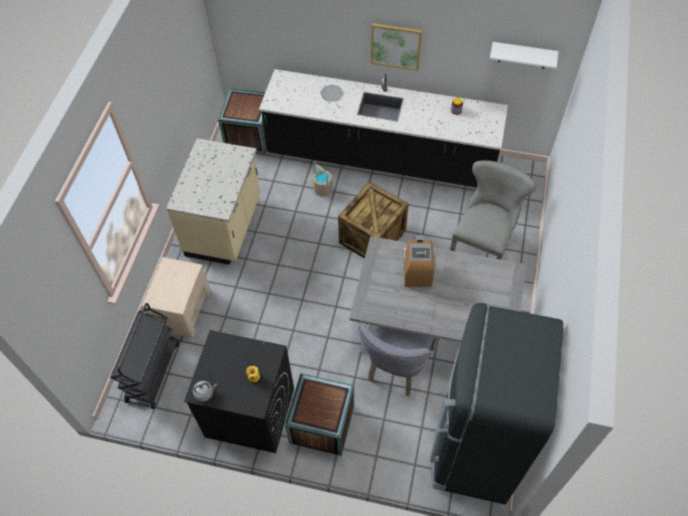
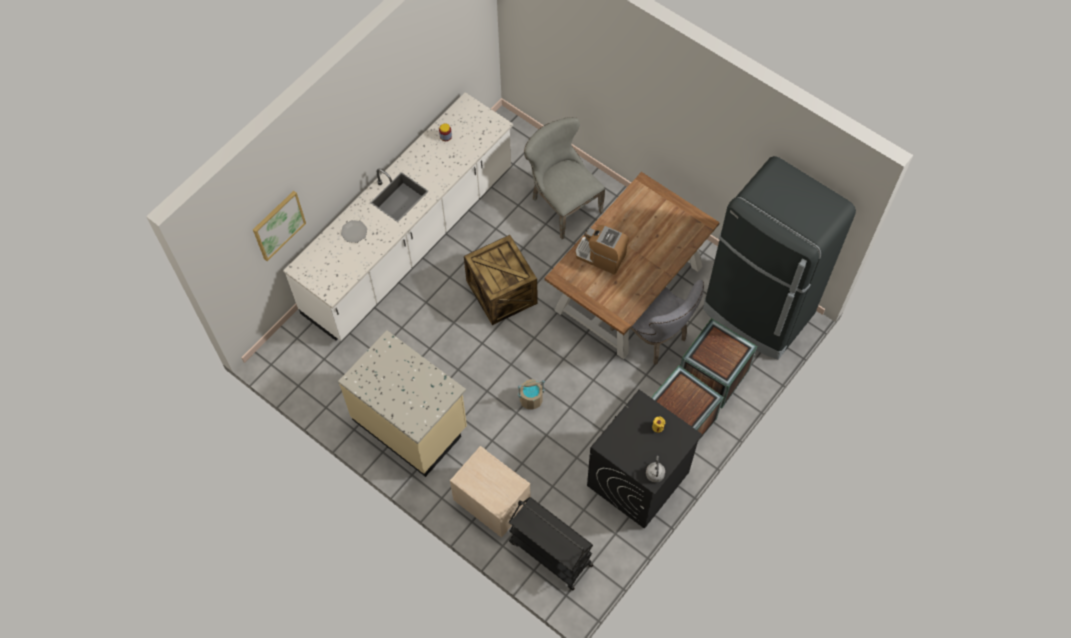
camera: 65 degrees left, 5 degrees up
crate [218,88,267,154] -> crate moved to [680,319,757,409]
black counter [259,69,508,188] -> white counter [283,92,513,341]
beige bucket [313,162,333,196] -> beige bucket moved to [518,379,545,410]
grey dining table [349,236,526,354] -> brown dining table [544,172,720,359]
picture [371,23,422,71] -> picture moved to [253,191,306,261]
white shelf [490,42,558,69] -> none

